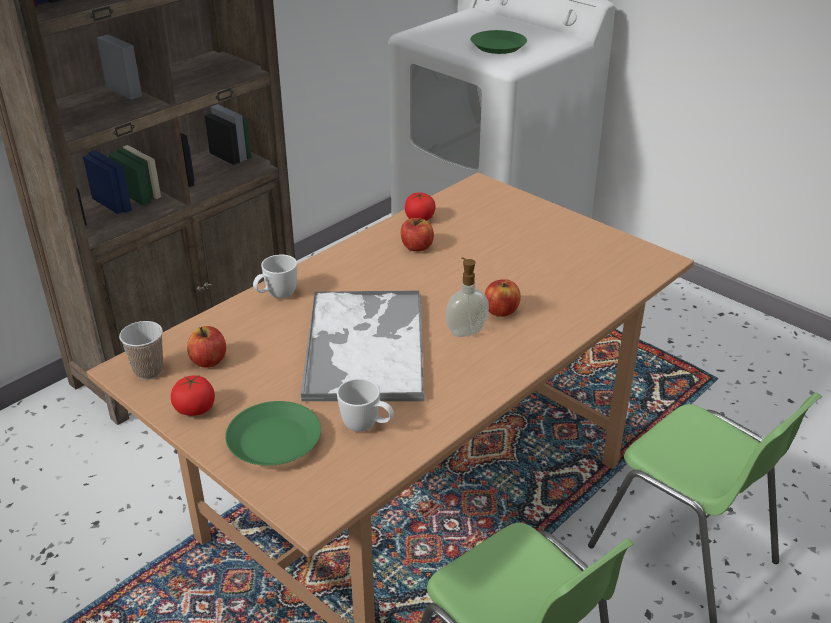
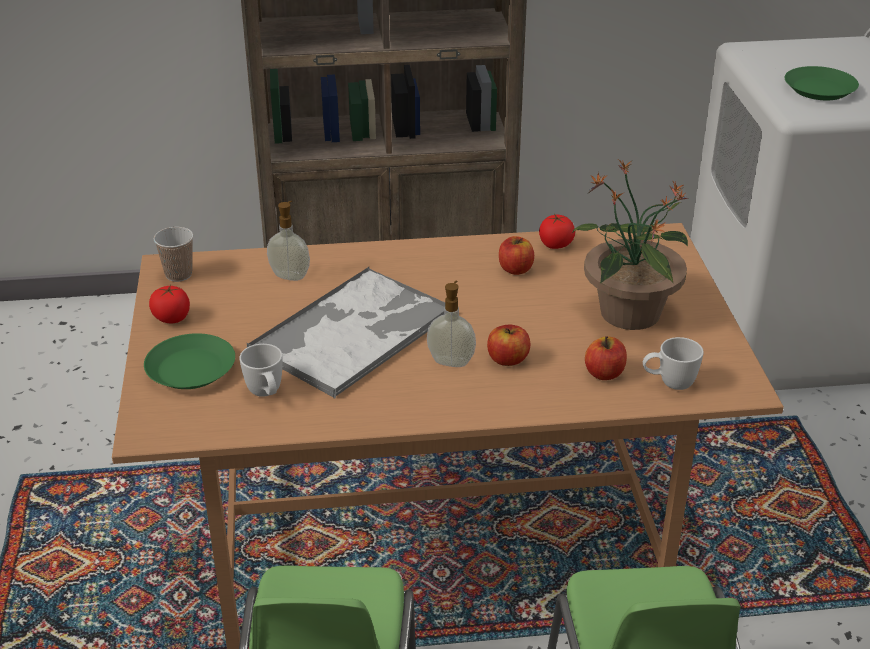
camera: 40 degrees right, 0 degrees up
apple [187,326,226,368] -> apple moved to [585,336,627,380]
white mug [253,255,297,298] -> white mug moved to [643,337,704,390]
none -> soap dispenser [267,201,310,281]
none -> potted plant [572,159,688,330]

